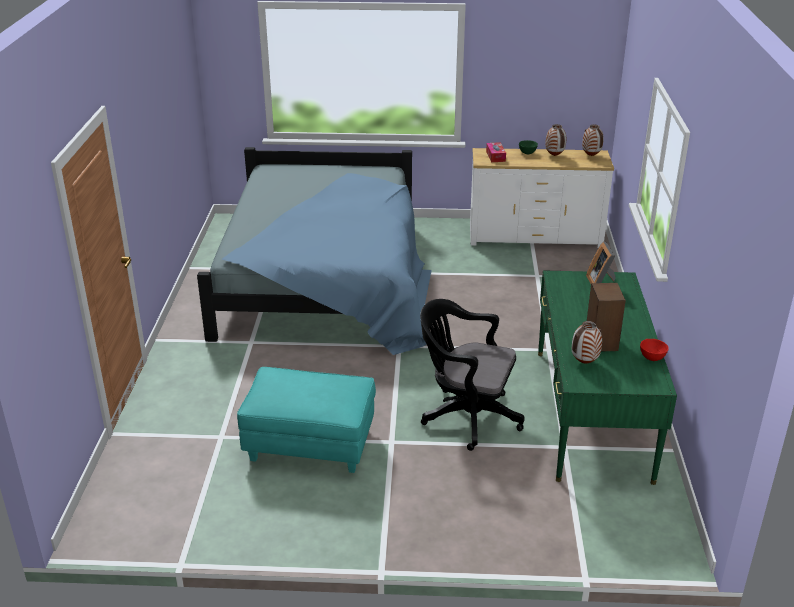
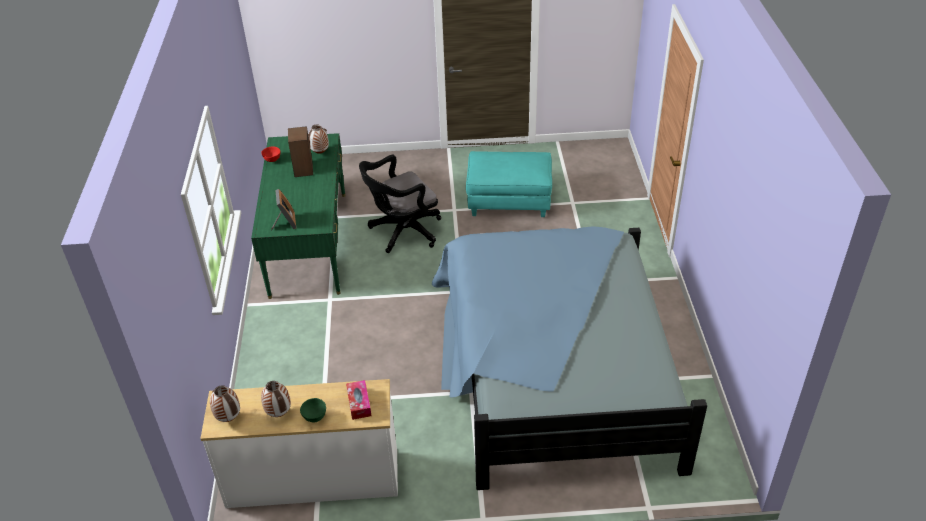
camera: 175 degrees right, 10 degrees up
black office chair [420,299,525,451] -> black office chair turned 135 degrees clockwise [359,155,441,253]

